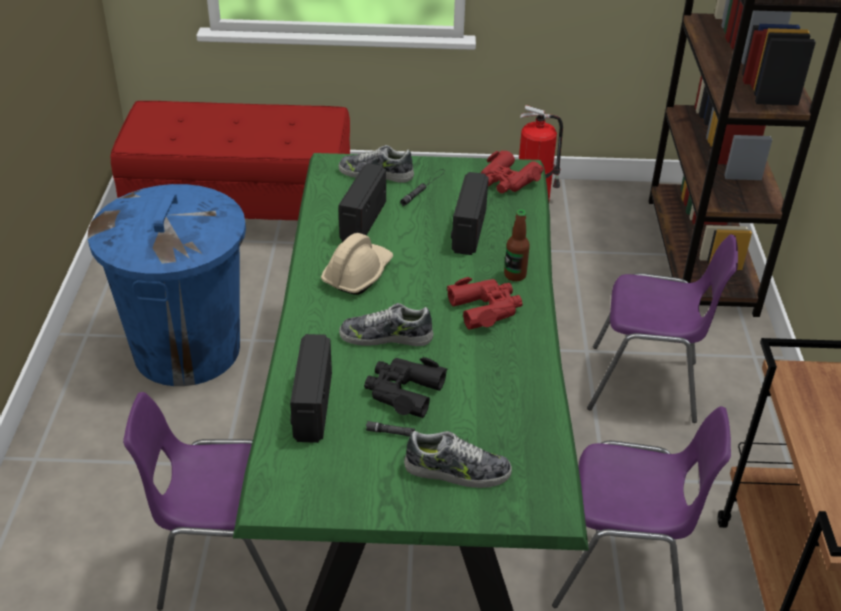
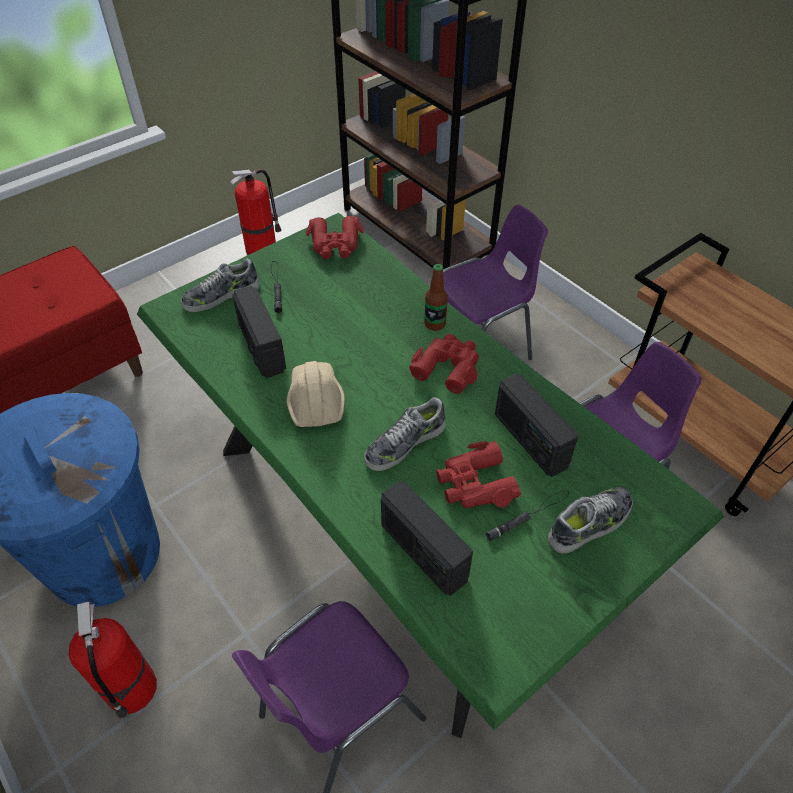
camera: 40 degrees left, 10 degrees up
black binoculars [364,357,447,418] -> red binoculars [436,441,521,508]
radio [451,172,489,255] -> radio moved to [495,373,579,477]
none -> fire extinguisher [68,602,157,718]

